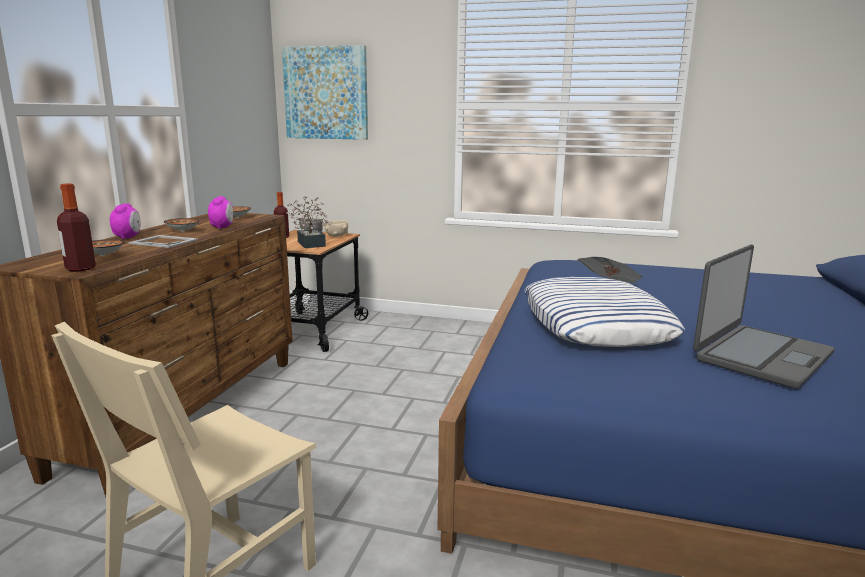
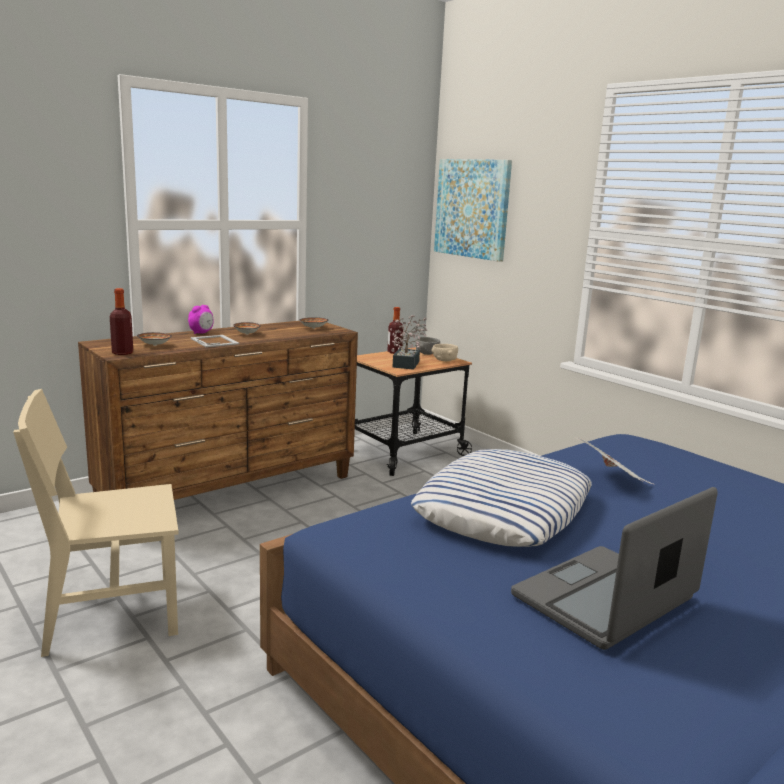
camera: 35 degrees right, 0 degrees up
alarm clock [208,196,233,229] -> none
laptop [693,244,835,389] -> laptop turned 150 degrees clockwise [511,487,718,650]

